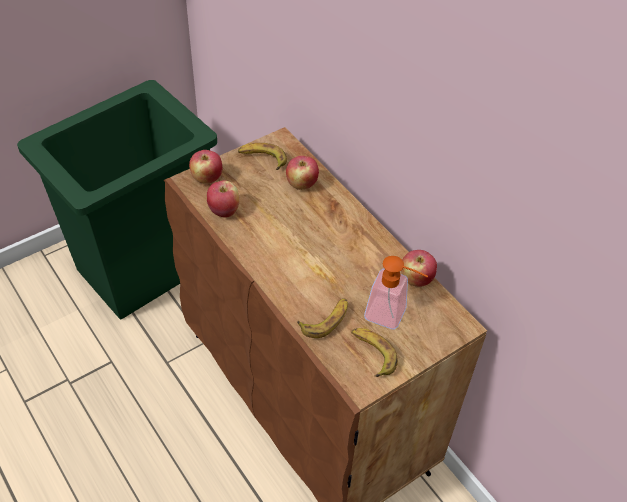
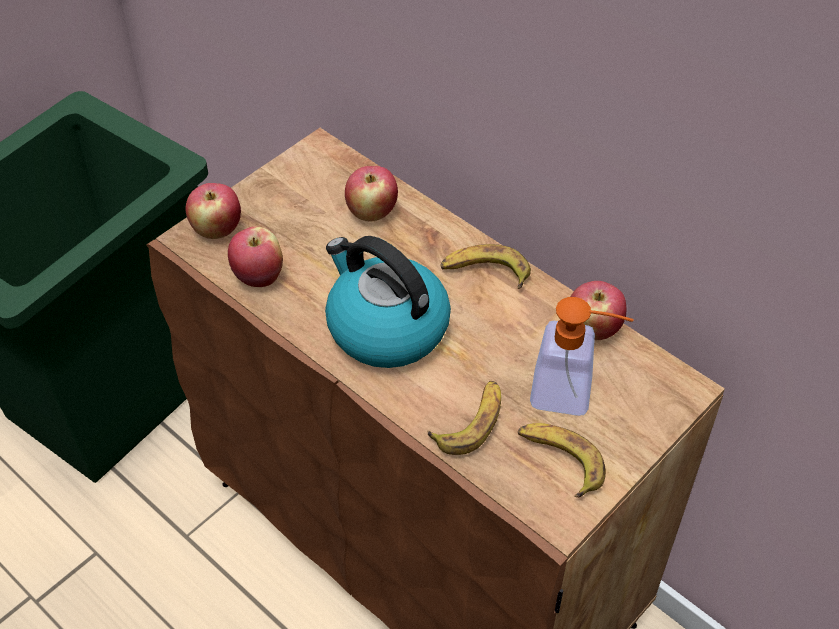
camera: 10 degrees left, 0 degrees up
banana [238,143,287,170] -> banana moved to [440,244,531,289]
none -> kettle [325,236,451,368]

